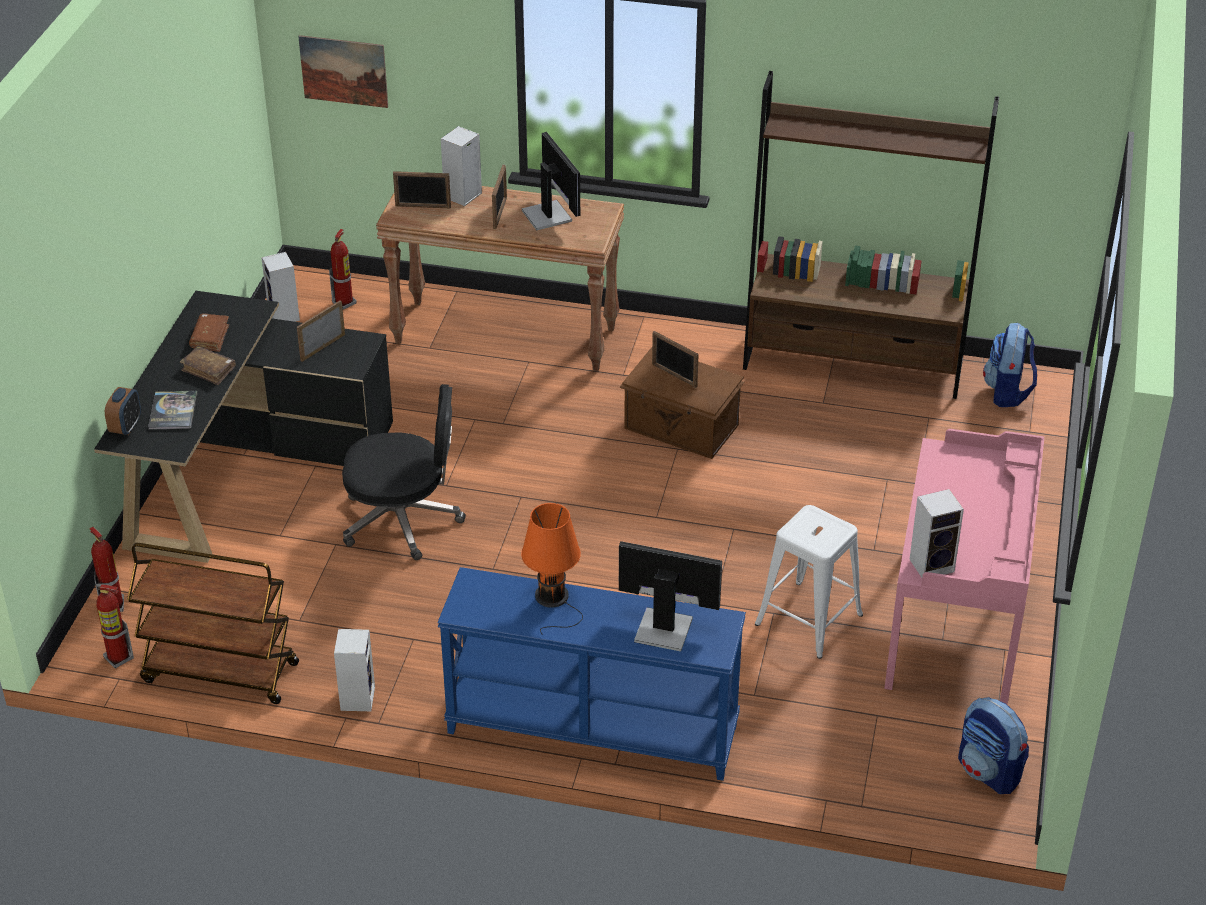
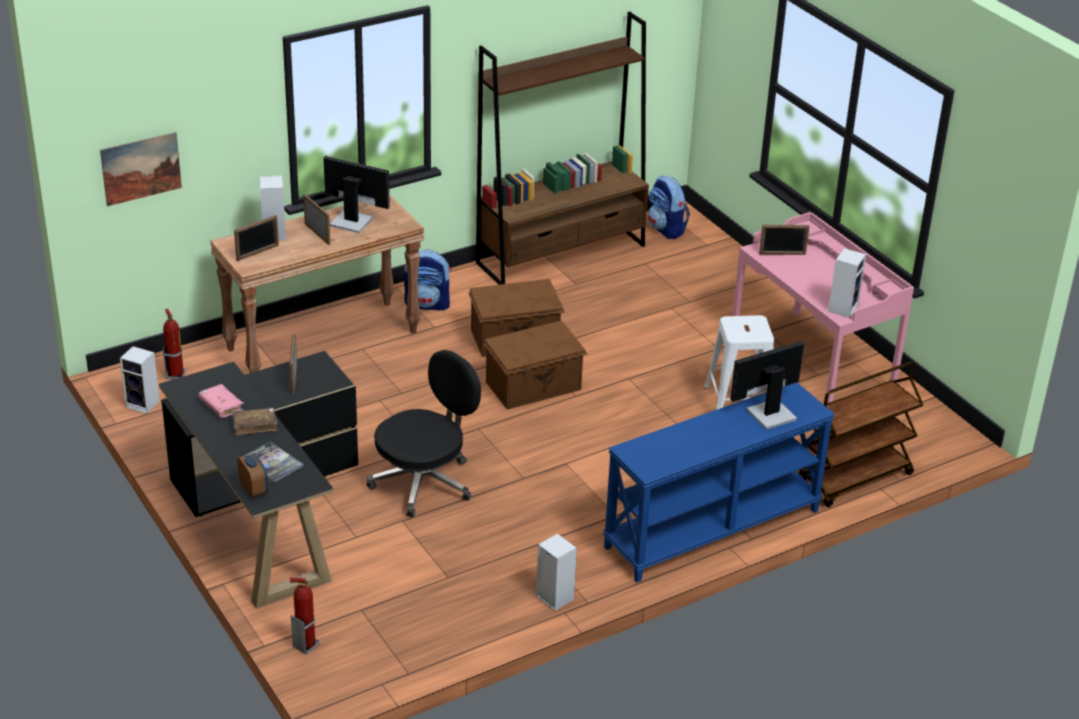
camera: 45 degrees left, 5 degrees down
fire extinguisher [96,584,134,668] -> none
brown cart [127,543,299,704] -> brown cart moved to [798,362,924,507]
brown book [189,314,229,352] -> pink book [199,384,244,418]
orange table lamp [521,503,583,635] -> none
picture frame [652,331,699,388] -> picture frame moved to [759,225,810,255]
backpack [958,697,1029,794] -> backpack moved to [404,249,451,311]
none -> brown storage box [484,320,587,409]

